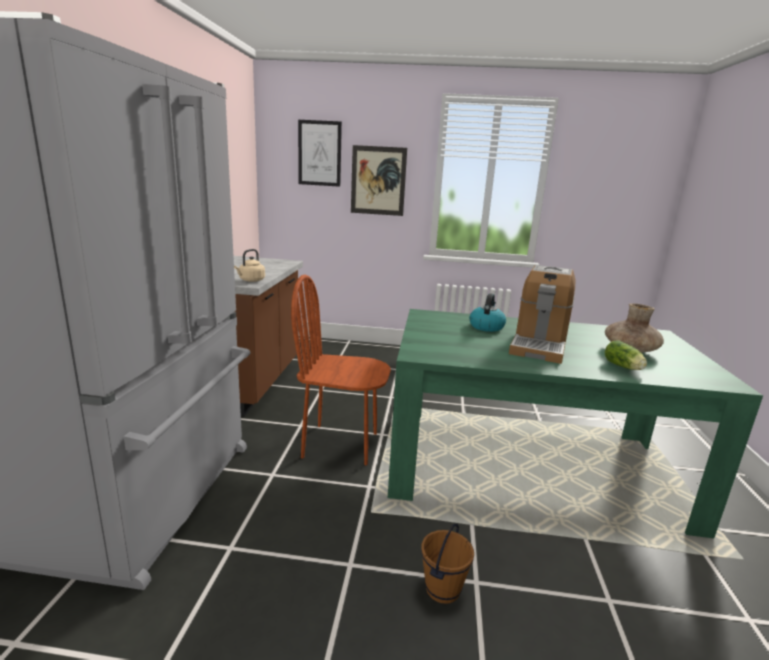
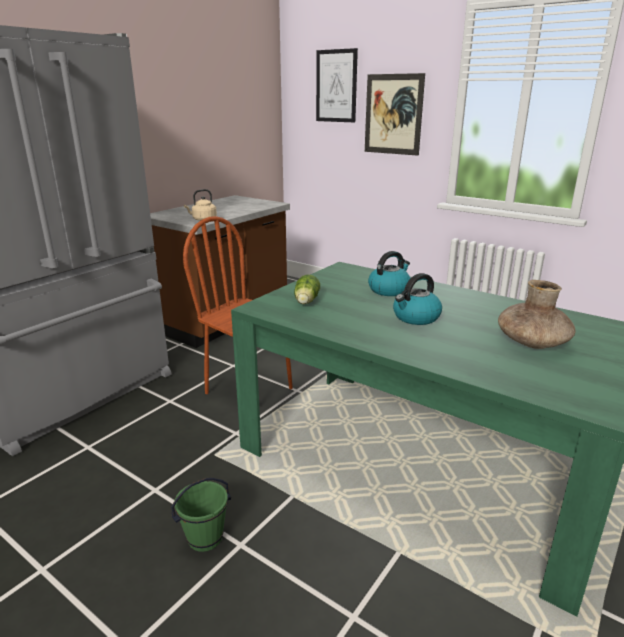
camera: 30 degrees right, 5 degrees up
brown bucket [421,524,474,604] -> green bucket [171,478,231,552]
coffee machine [509,265,576,364] -> kettle [393,273,442,325]
lettuce [605,340,647,370] -> lettuce moved to [294,275,320,304]

